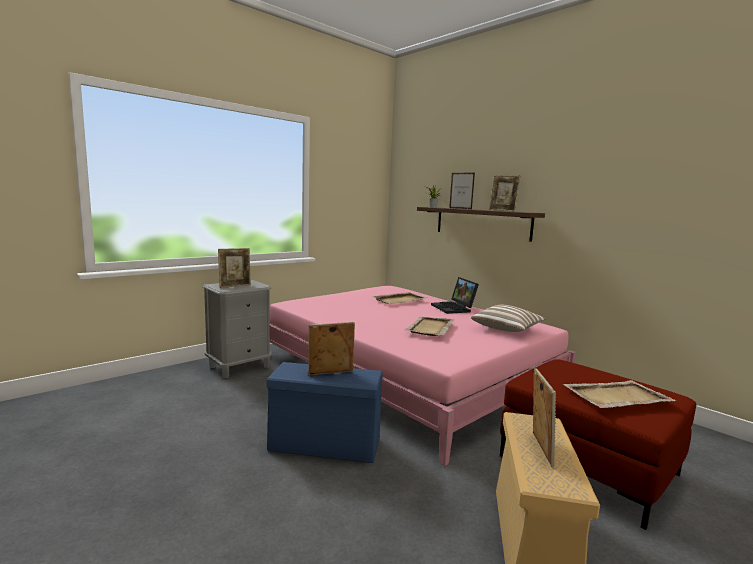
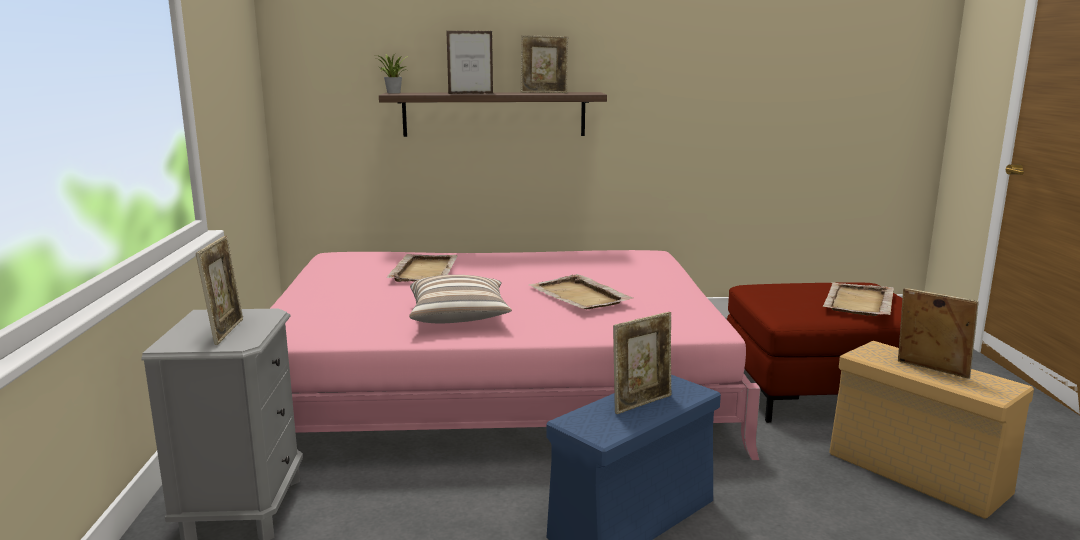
camera: 50 degrees left, 5 degrees up
picture frame [308,322,355,375] -> picture frame turned 150 degrees counterclockwise [613,312,671,414]
laptop [431,277,479,314] -> none
pillow [471,305,546,332] -> pillow moved to [409,275,512,324]

